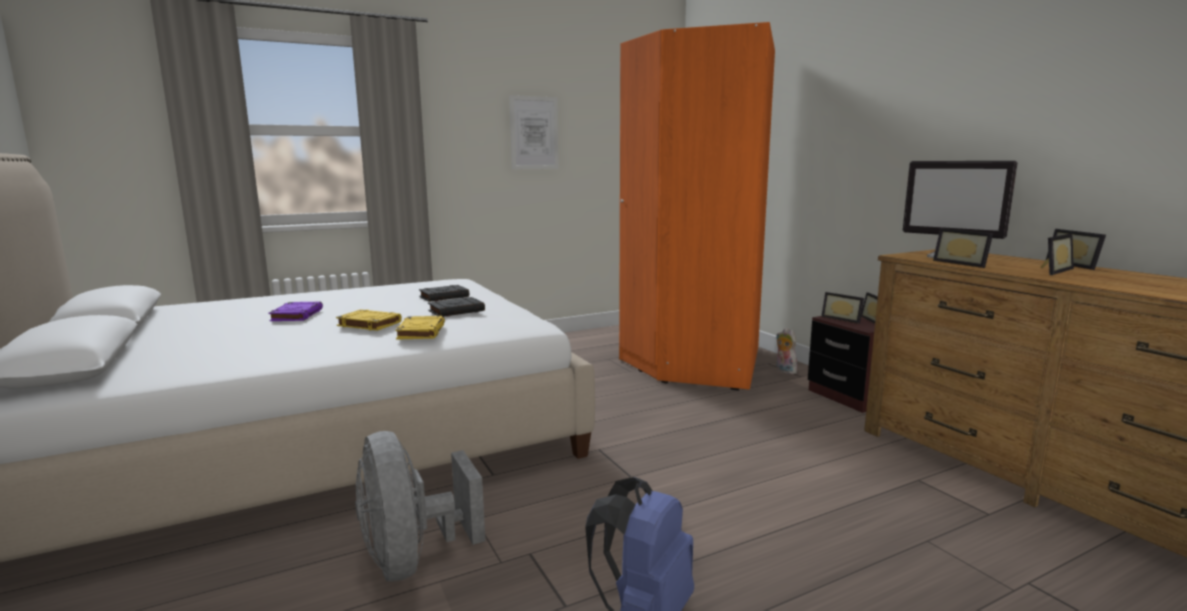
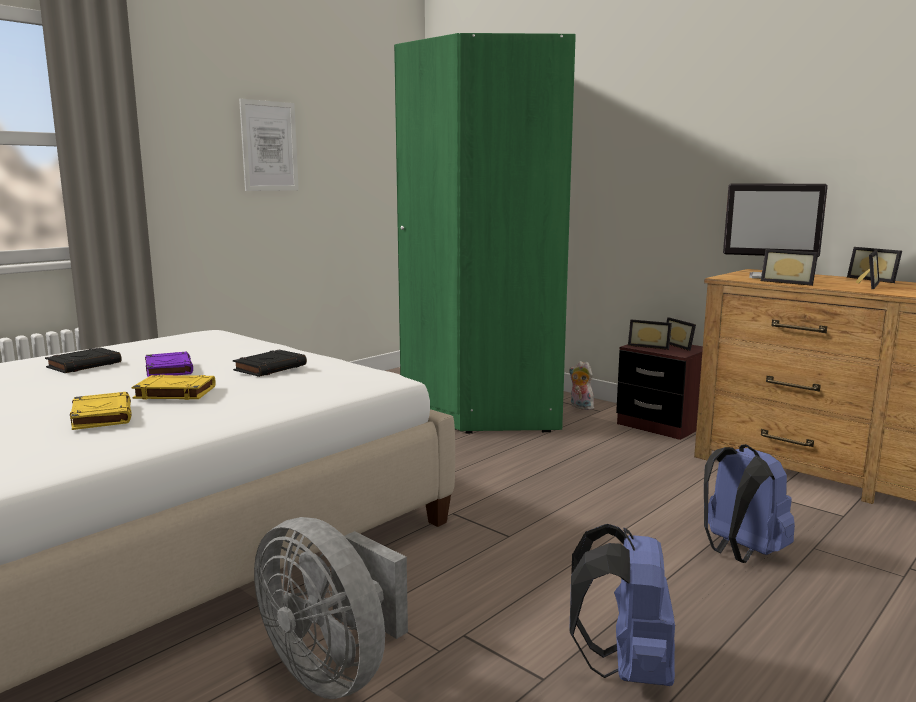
camera: 20 degrees left, 0 degrees up
purple book [269,302,323,321] -> purple book moved to [145,352,193,377]
yellow book [395,316,445,340] -> yellow book moved to [70,392,132,430]
black book [419,285,469,302] -> black book moved to [45,347,122,373]
orange wardrobe [619,22,775,391] -> green wardrobe [394,33,576,433]
none -> blue backpack [704,444,795,563]

